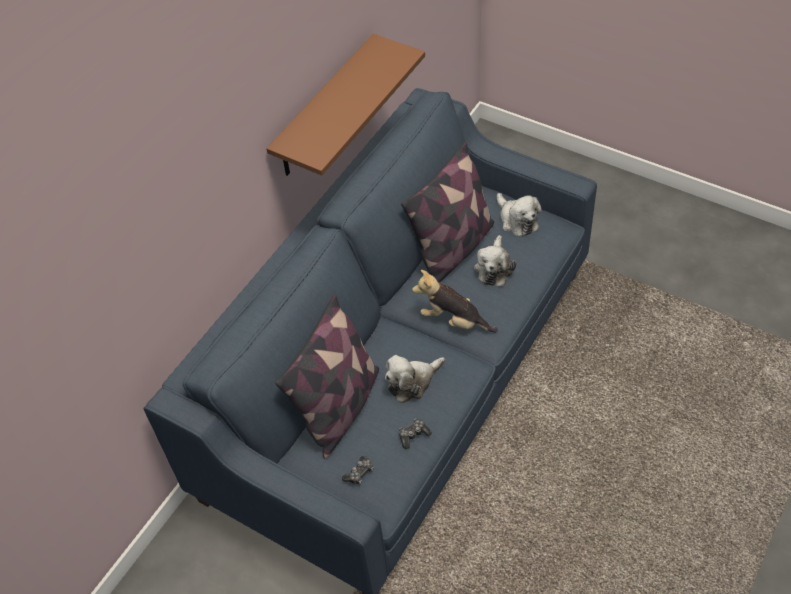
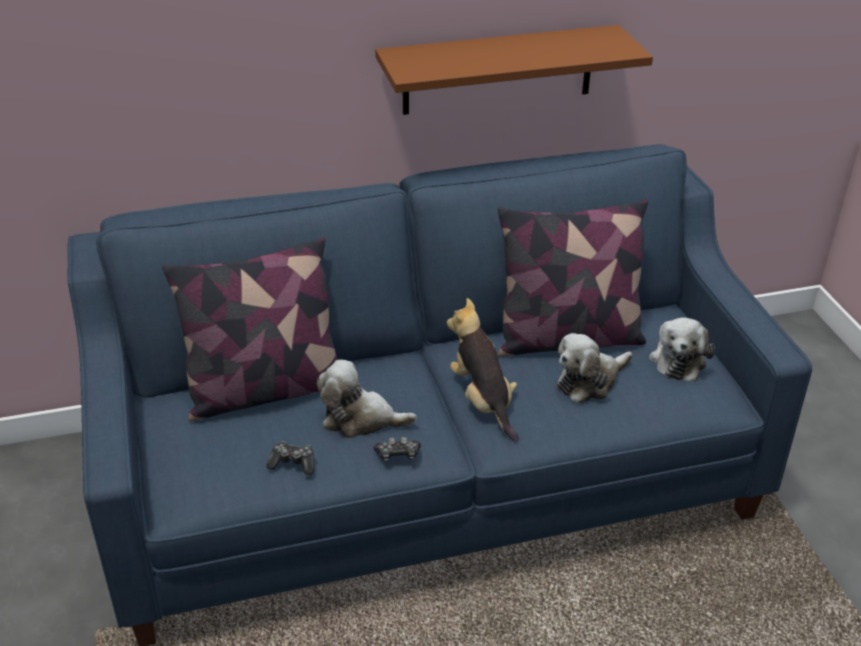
camera: 40 degrees right, 15 degrees down
game controller [342,456,374,485] -> game controller moved to [373,436,421,463]

